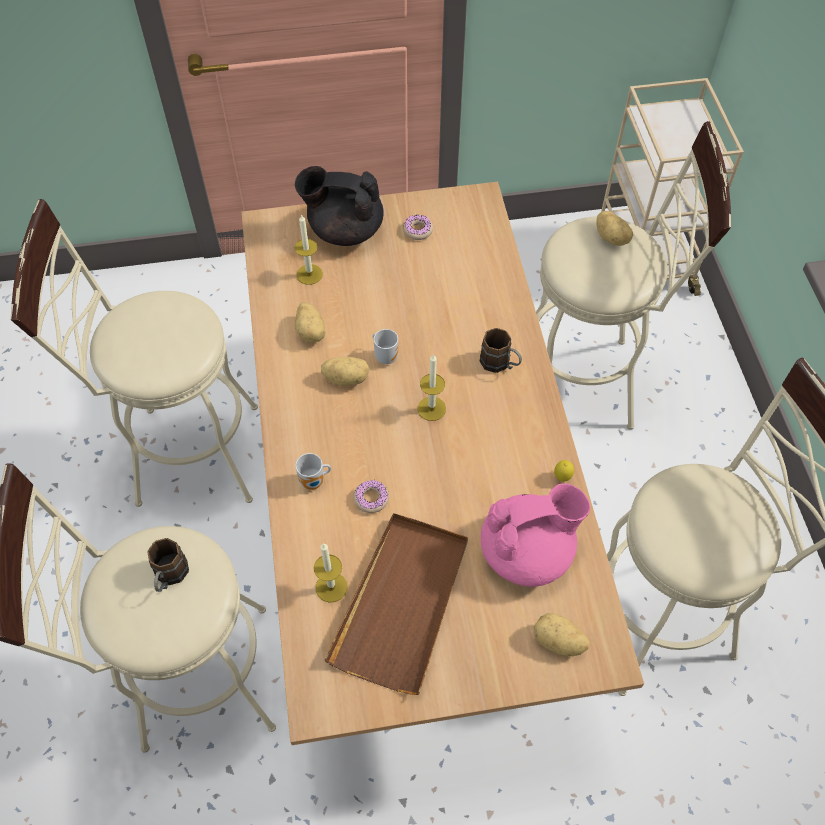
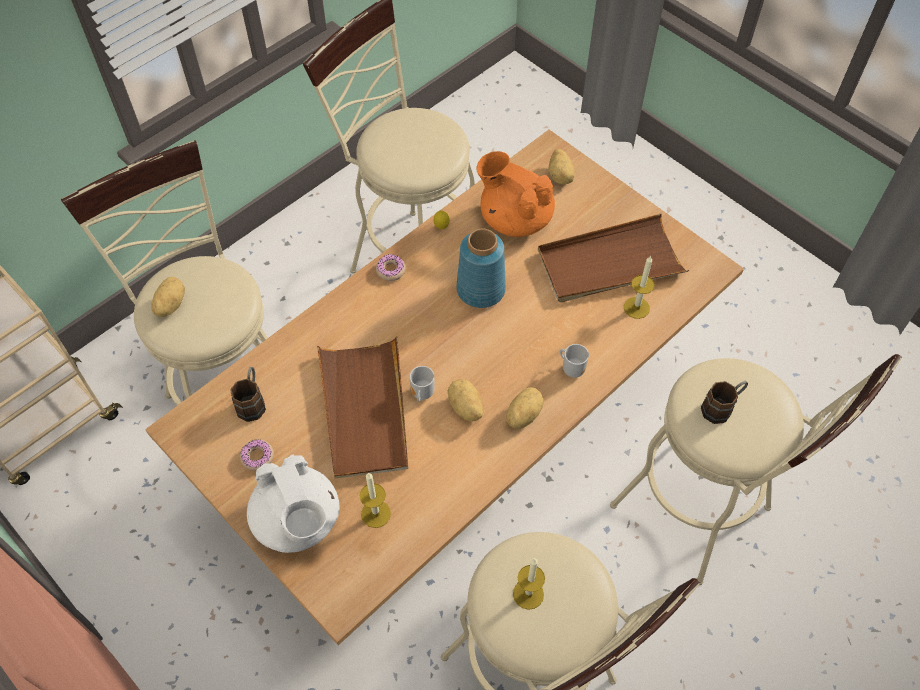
camera: 125 degrees left, 0 degrees up
black teapot [295,166,383,246] -> white teapot [247,454,339,553]
potato [295,302,325,343] -> potato moved to [506,387,544,429]
donut [353,480,389,513] -> donut moved to [376,254,406,281]
candle [417,354,446,421] -> candle moved to [513,558,545,610]
brown mug [480,328,522,373] -> brown mug moved to [230,367,266,422]
pink teapot [481,483,590,587] -> orange teapot [476,151,555,237]
none -> brown tray [317,336,408,479]
none -> blue vase [456,229,506,308]

